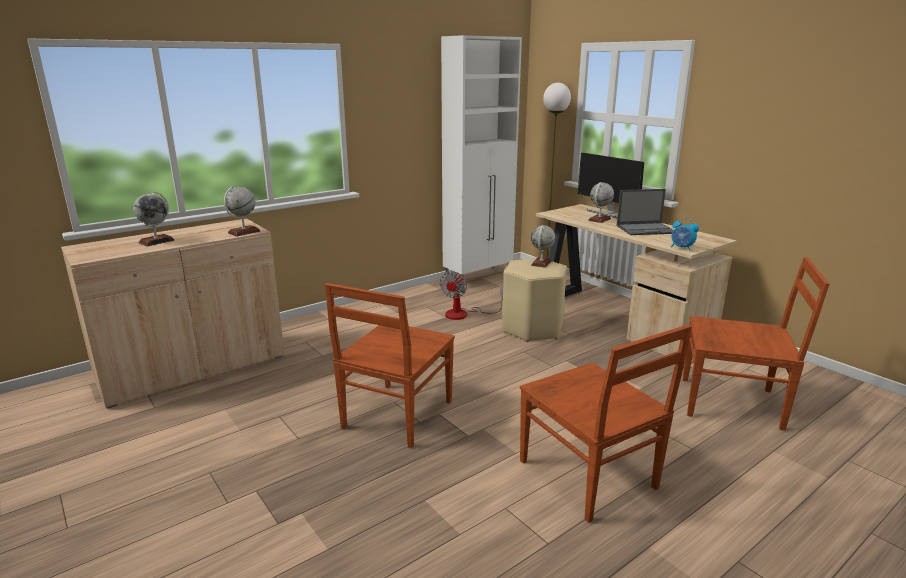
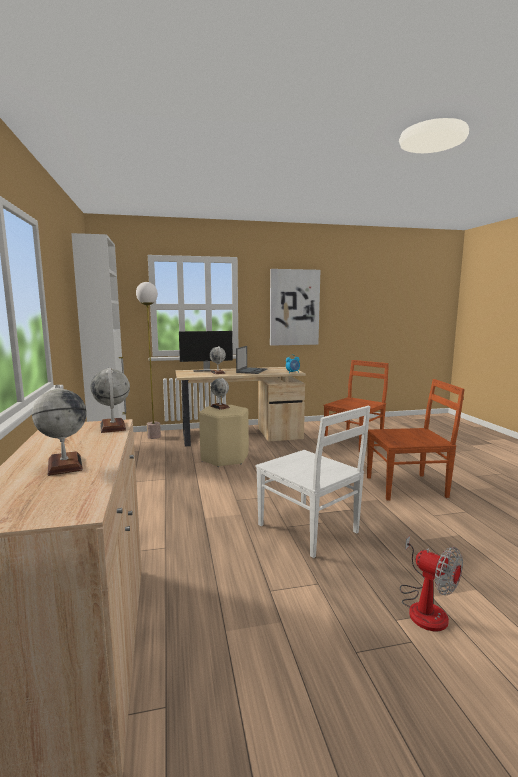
camera: 65 degrees left, 10 degrees down
brown chair [325,283,455,449] -> white chair [255,406,371,558]
fan [440,271,503,320] -> fan moved to [400,536,463,631]
none -> picture [270,269,320,346]

